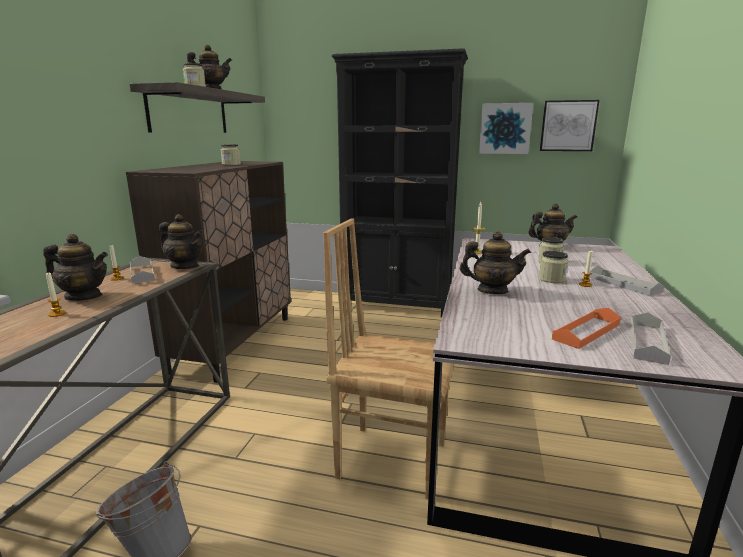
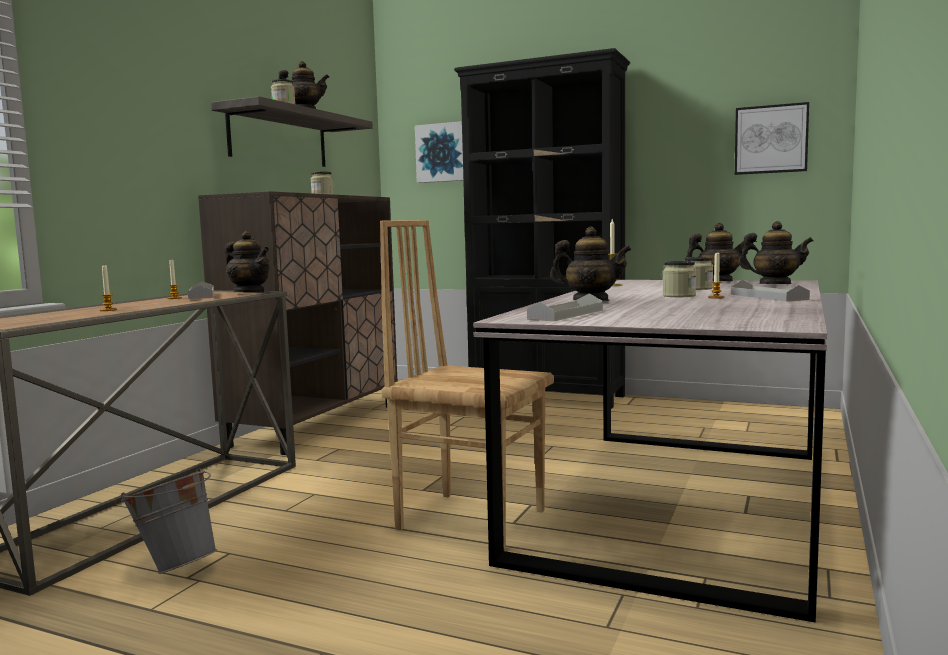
camera: 10 degrees right, 10 degrees down
teapot [43,234,108,301] -> teapot moved to [738,221,814,284]
picture [479,103,533,154] -> picture moved to [415,121,463,183]
orange tray [552,308,621,349] -> none
grey tray [630,312,671,365] -> grey tray moved to [527,293,603,321]

